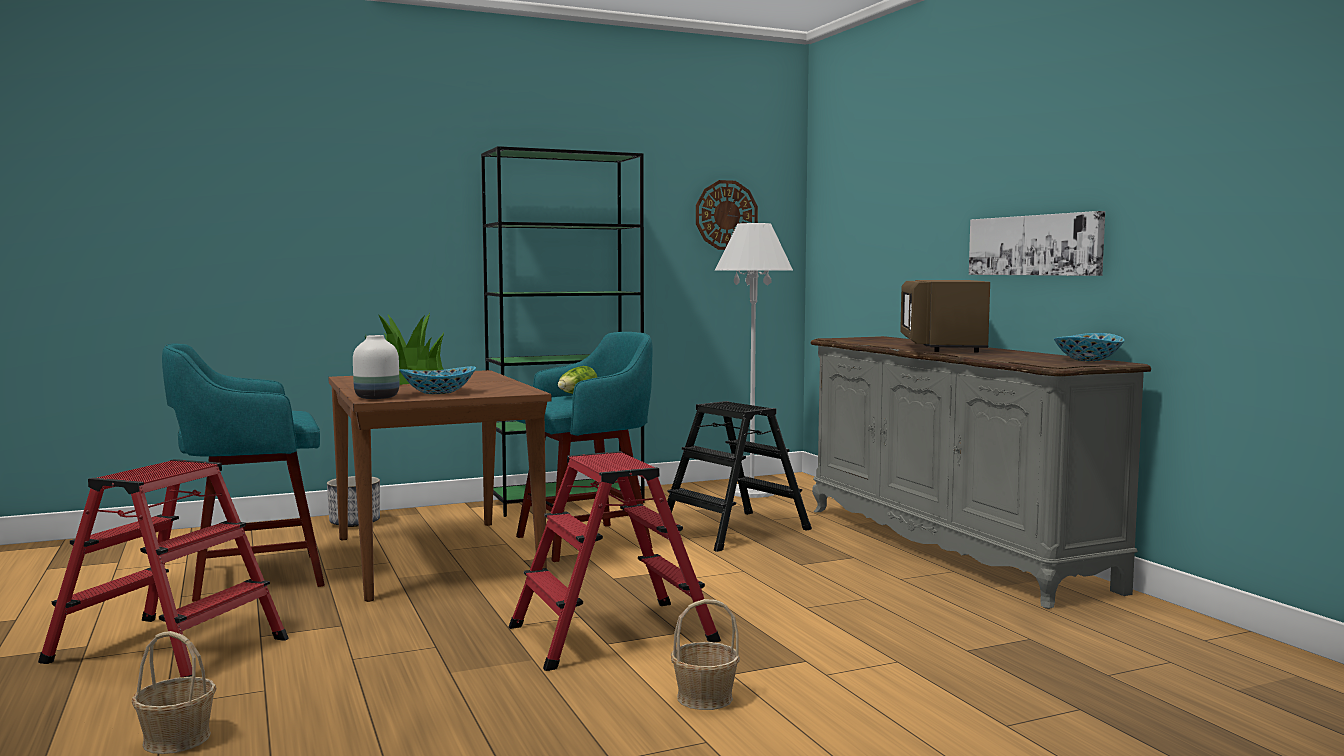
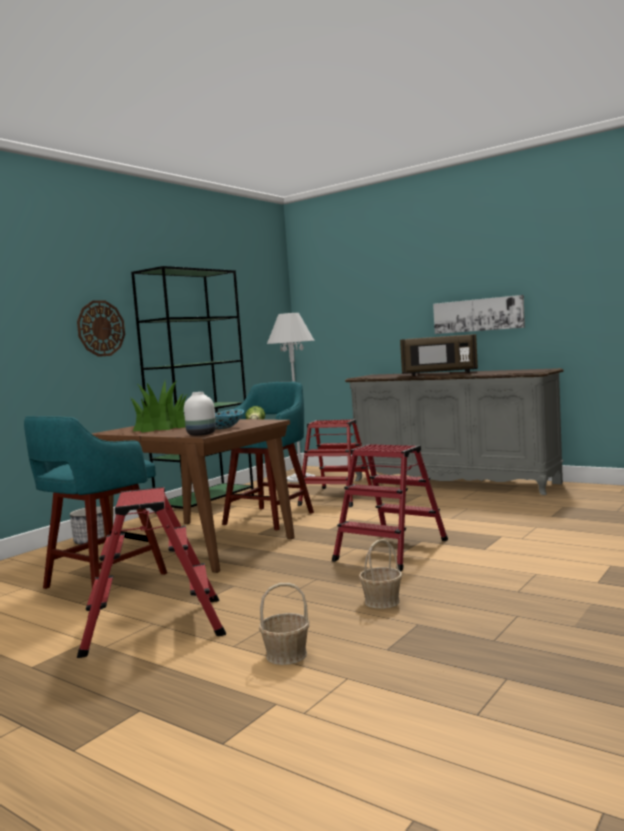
camera: 30 degrees left, 0 degrees up
black step ladder [667,401,812,552] -> red step ladder [298,419,373,507]
basket [671,599,740,710] -> basket moved to [359,539,402,609]
wall clock [696,180,758,250] -> wall clock moved to [77,300,125,357]
brown microwave [900,280,990,353] -> brown microwave turned 60 degrees counterclockwise [400,334,478,376]
bowl [1054,333,1125,361] -> none

